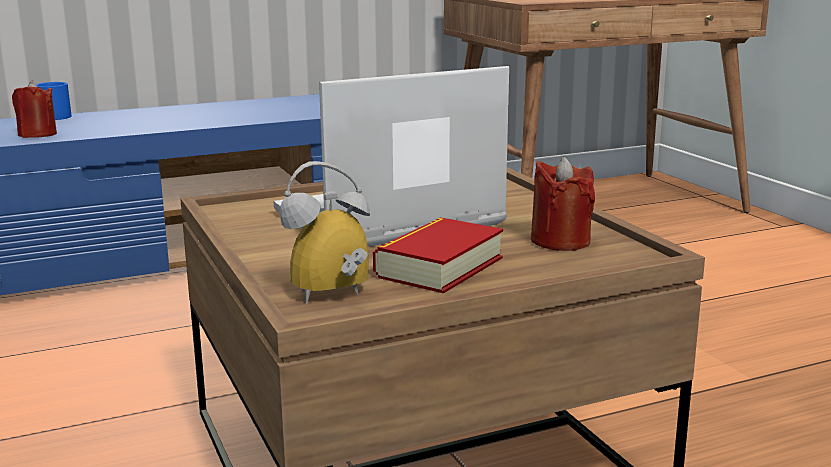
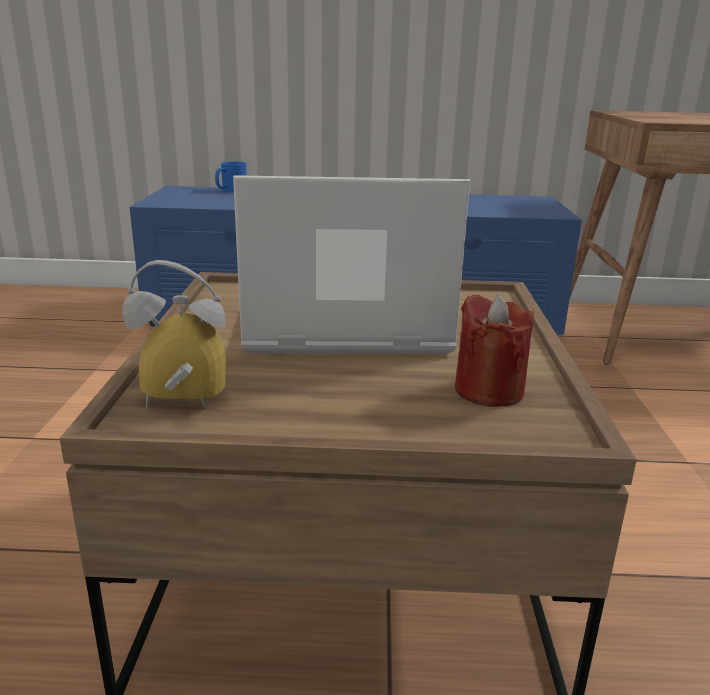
camera: 25 degrees right, 5 degrees up
red candle [12,80,57,138] -> none
book [373,217,503,293] -> none

